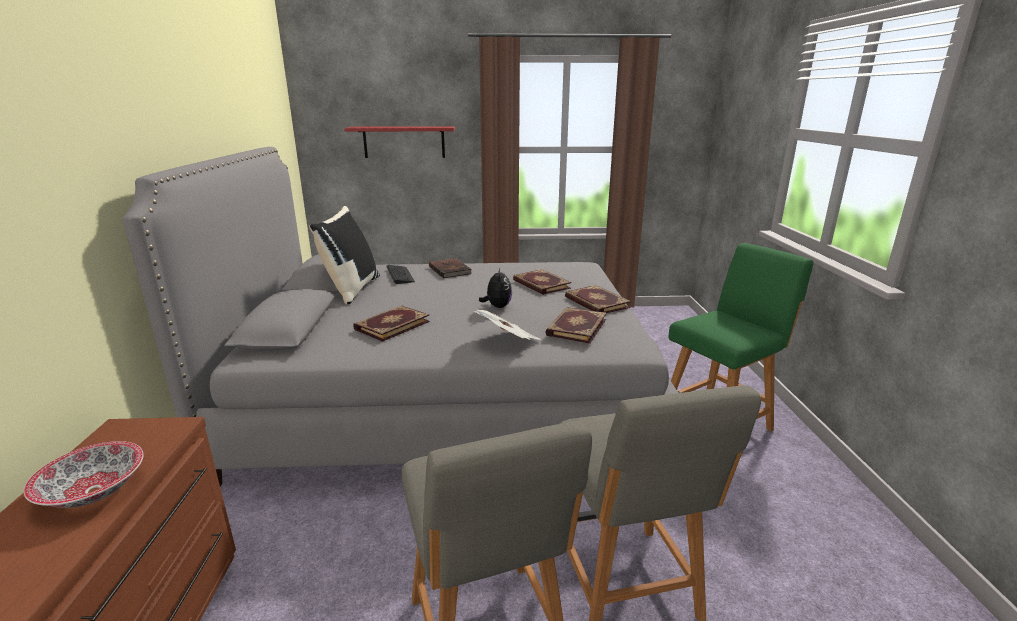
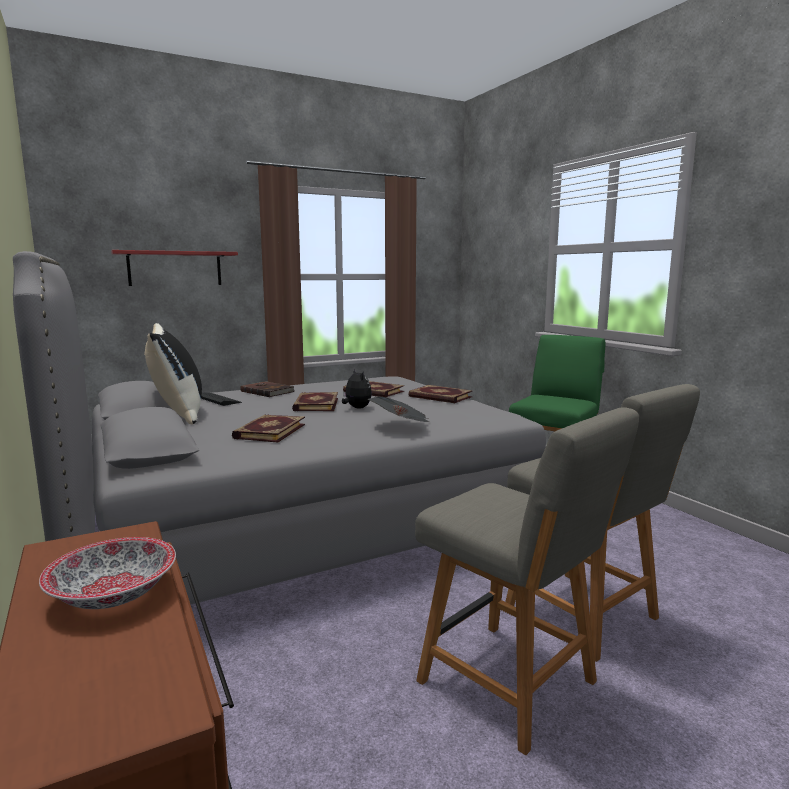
camera: 25 degrees left, 10 degrees down
book [545,307,607,344] -> book moved to [292,392,338,411]

